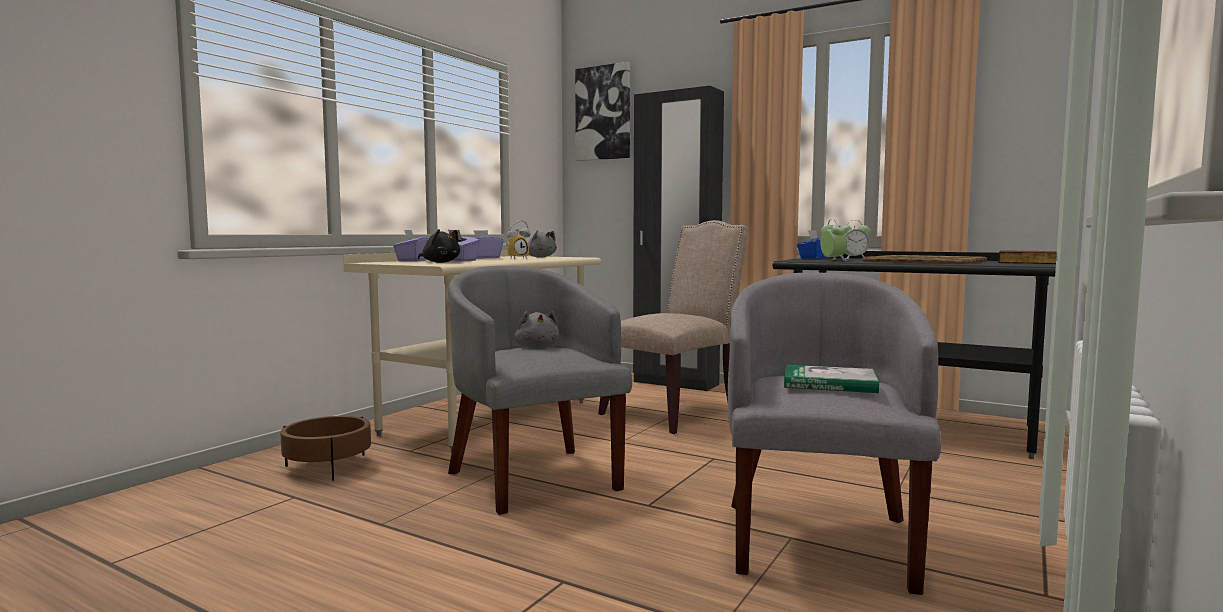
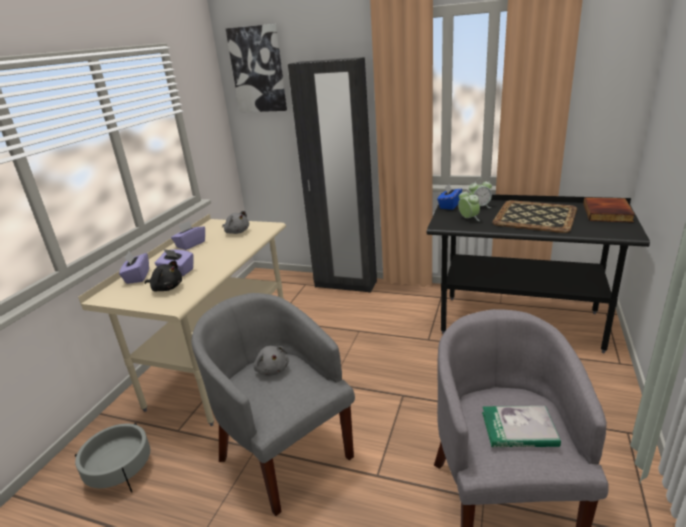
camera: 10 degrees left, 20 degrees up
brown planter [280,416,371,481] -> grey planter [75,423,150,493]
alarm clock [506,220,531,259] -> none
beige chair [598,220,748,434] -> none

